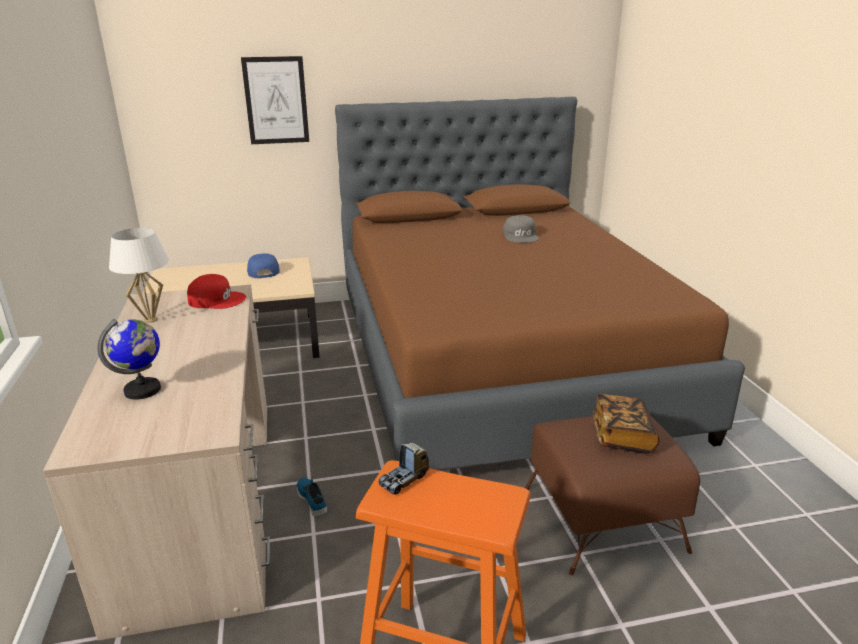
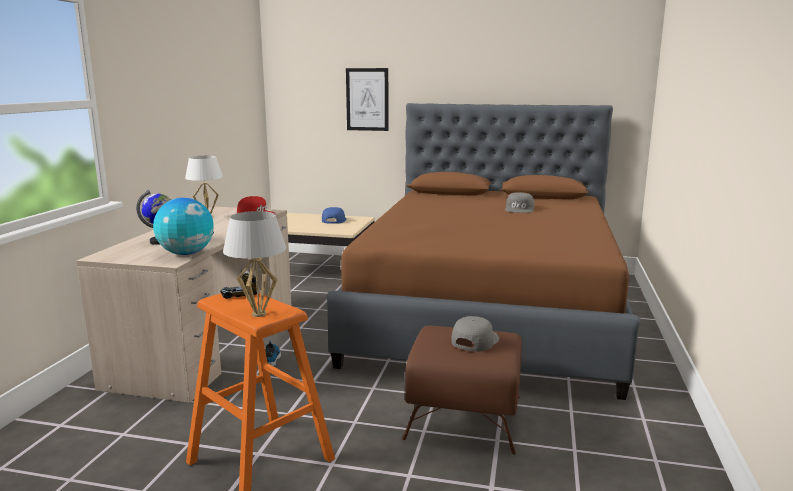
camera: 25 degrees right, 10 degrees down
book [593,394,659,454] -> grey cap [451,316,499,352]
none -> globe [153,198,214,255]
none -> white table lamp [223,211,286,317]

